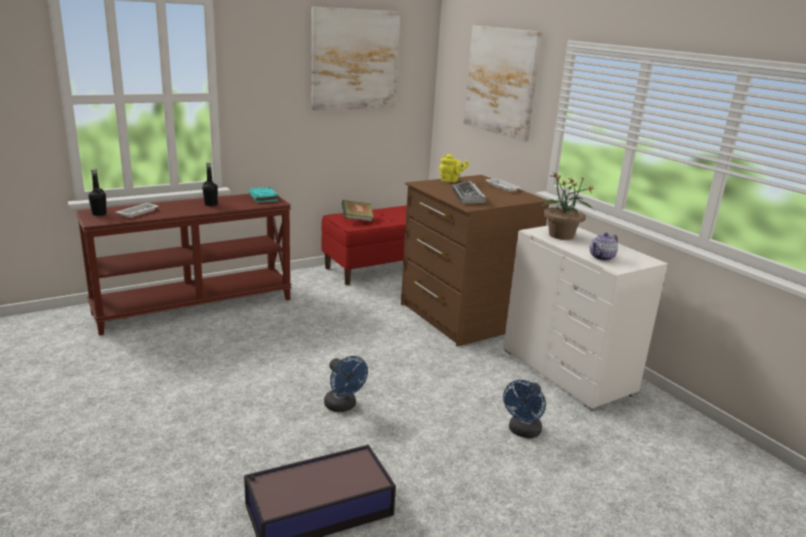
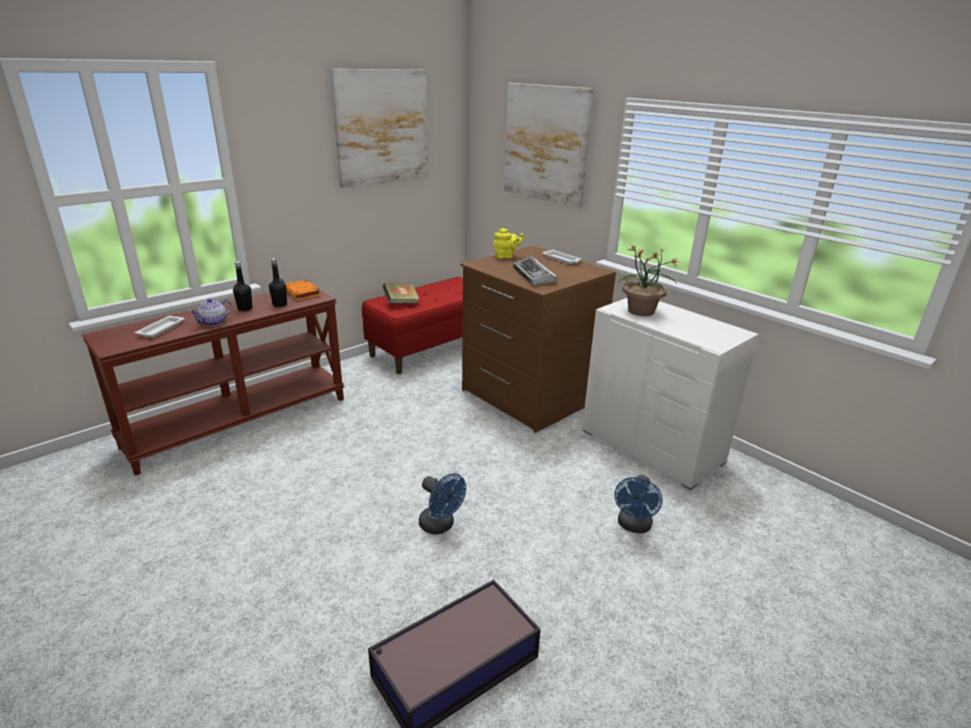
camera: 10 degrees left, 5 degrees up
black bottle [88,169,106,216] -> black bottle moved to [269,258,287,307]
turquoise book [248,187,279,202] -> orange book [285,280,321,300]
teapot [590,232,618,261] -> teapot moved to [189,298,232,326]

